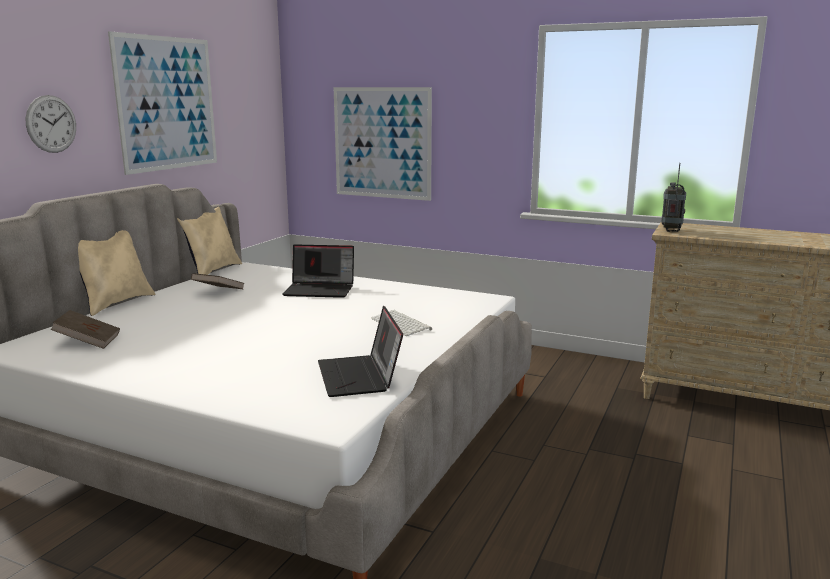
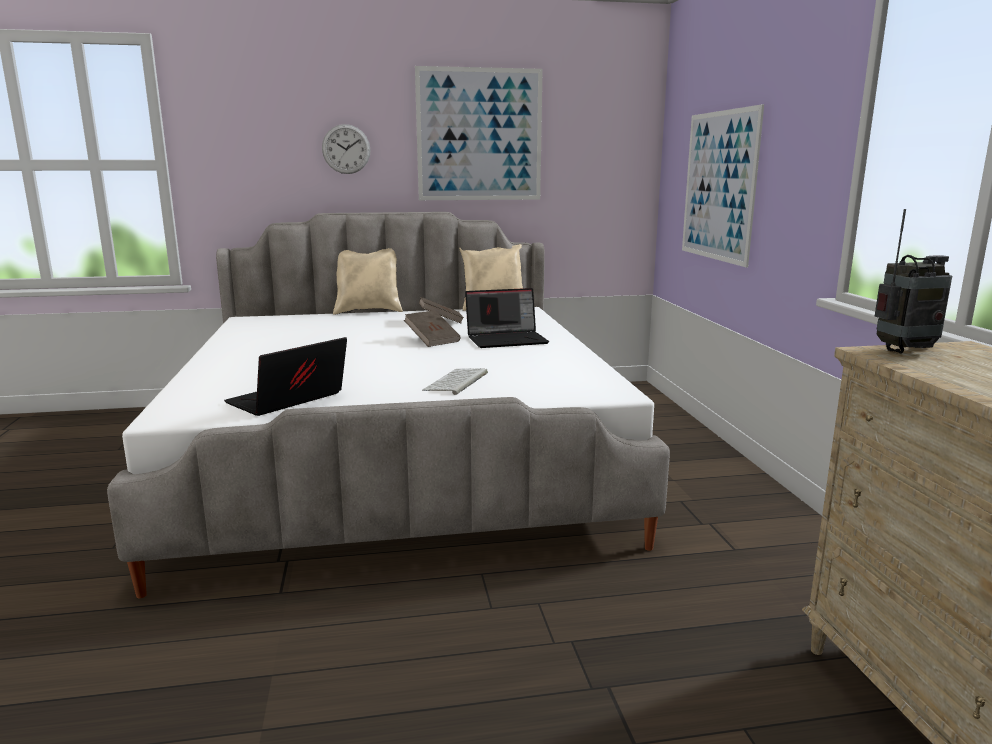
camera: 55 degrees right, 0 degrees up
brown book [50,310,120,349] -> brown book moved to [404,310,461,347]
laptop [283,244,354,298] -> laptop turned 75 degrees counterclockwise [465,288,549,348]

